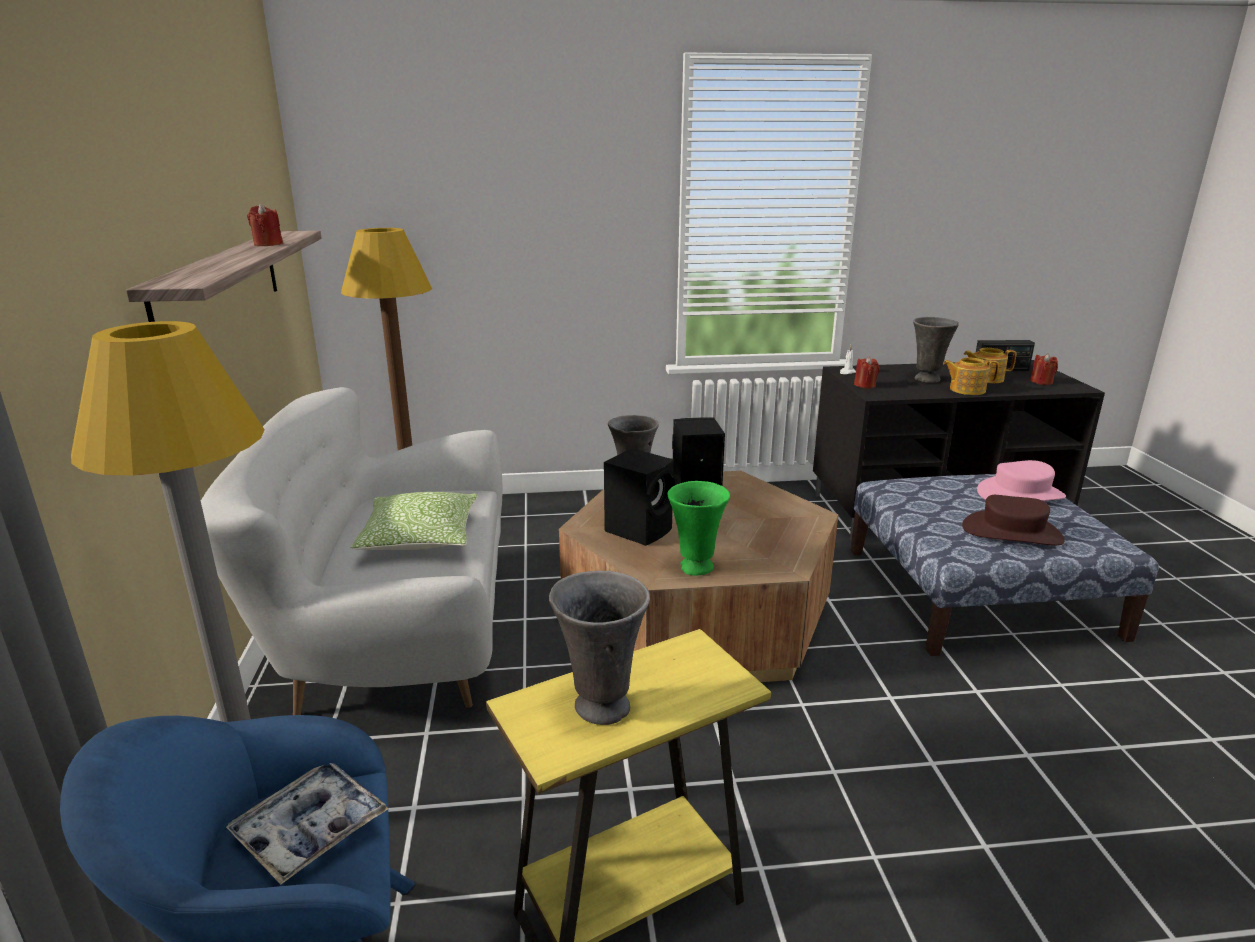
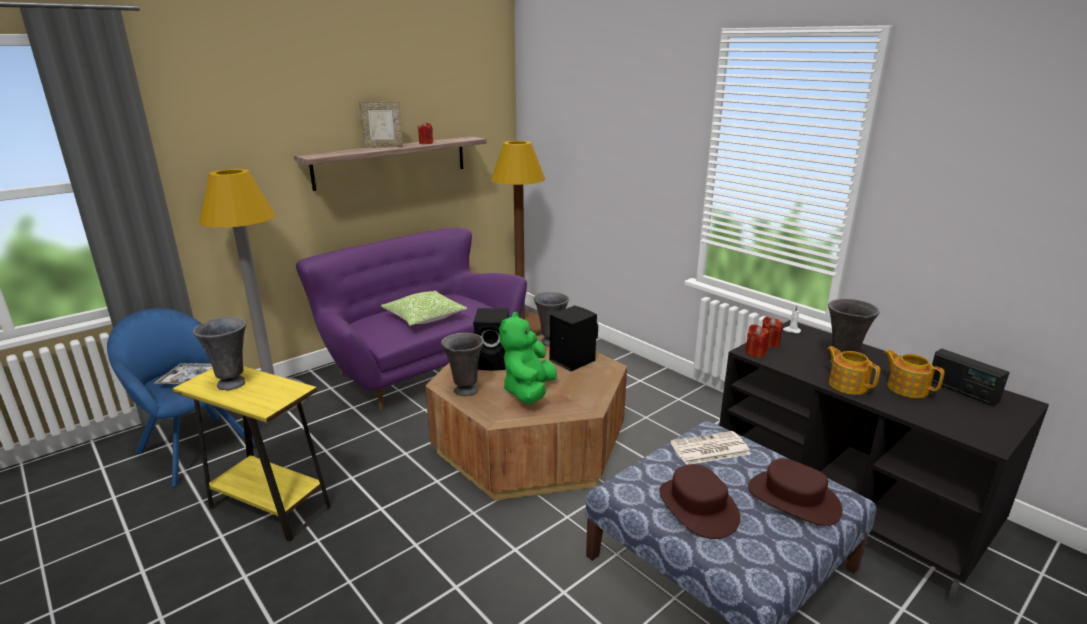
camera: 55 degrees right, 0 degrees up
white sofa [201,387,503,715] -> purple sofa [296,228,527,410]
green vase [667,481,730,576] -> grey vase [441,333,484,396]
pink hat [977,460,1066,501] -> brown hat [748,458,843,526]
red candle [1030,353,1058,385] -> red candle moved to [745,324,770,357]
none -> picture frame [359,101,403,148]
none -> green plush toy [499,312,557,404]
none -> newspaper [670,431,751,465]

